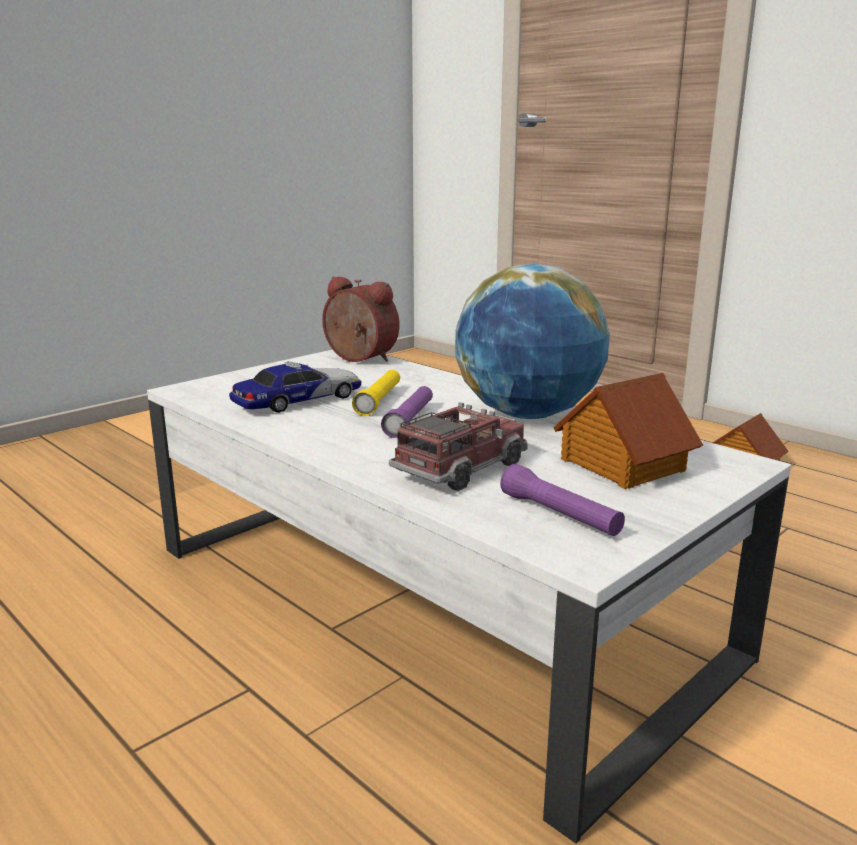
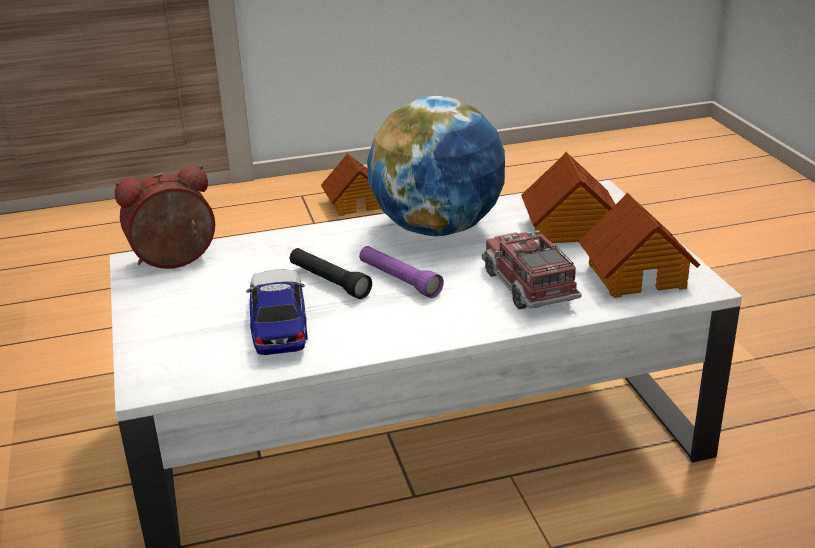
camera: 60 degrees left, 10 degrees up
yellow flashlight [352,370,400,416] -> black flashlight [290,248,372,299]
purple flashlight [500,464,625,536] -> toy house [578,192,700,298]

